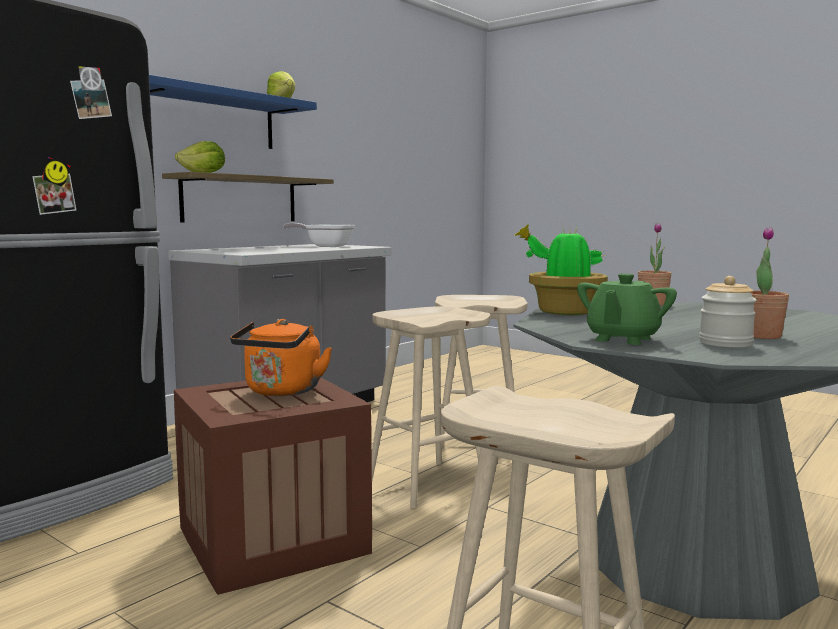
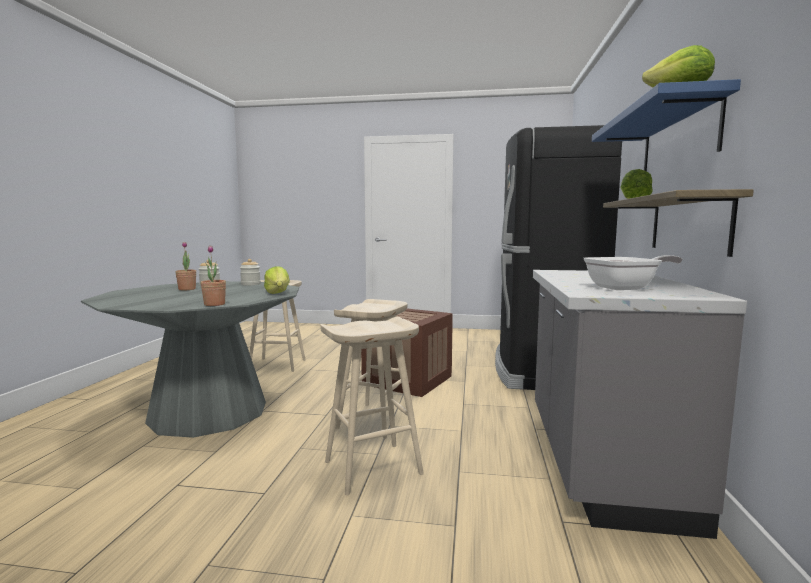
camera: 150 degrees right, 0 degrees up
orange kettle [230,319,332,396] -> none
potted plant [514,224,608,315] -> lettuce [264,266,290,294]
green teapot [577,273,677,345] -> jar [240,259,261,285]

